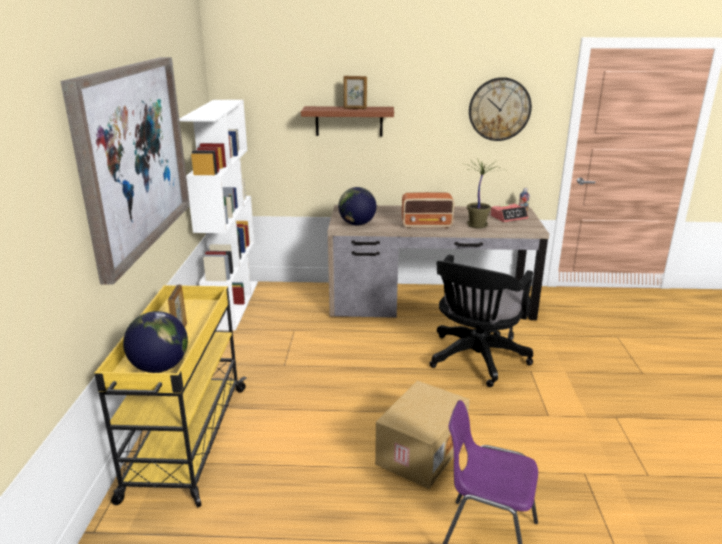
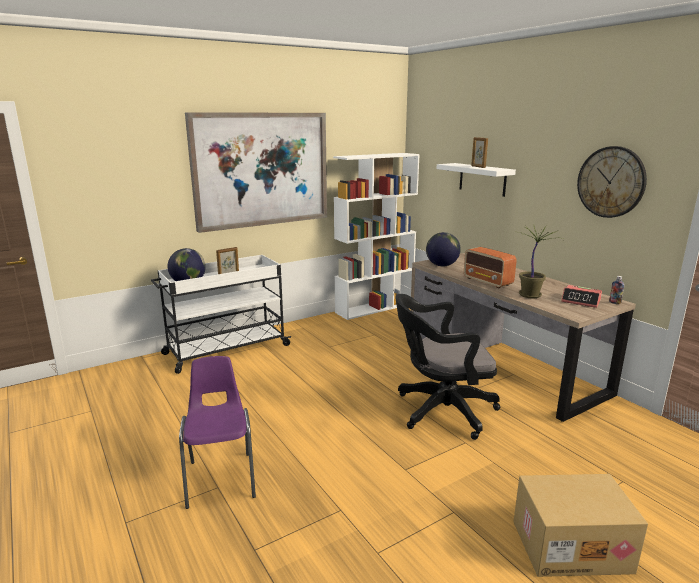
camera: 55 degrees right, 5 degrees down
yellow cart [94,285,246,507] -> white cart [151,255,291,374]
brown shelf [301,106,394,136] -> white shelf [437,163,516,197]
cardboard box [375,381,470,489] -> cardboard box moved to [513,474,648,577]

